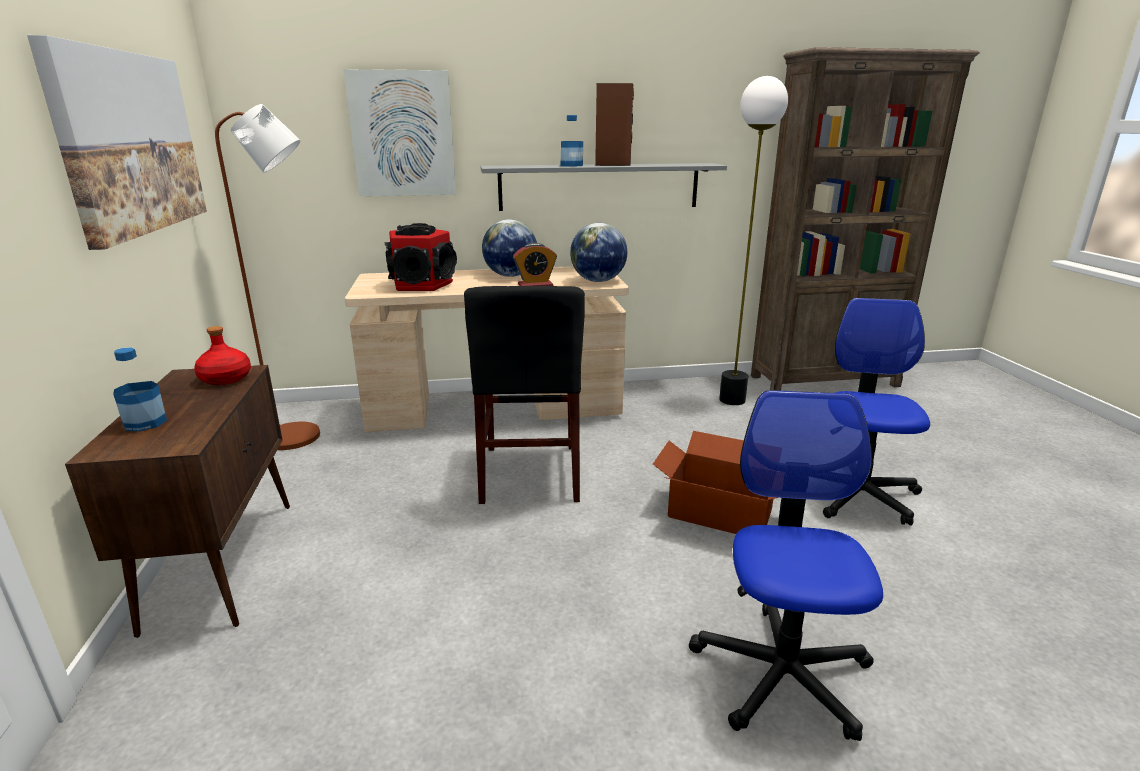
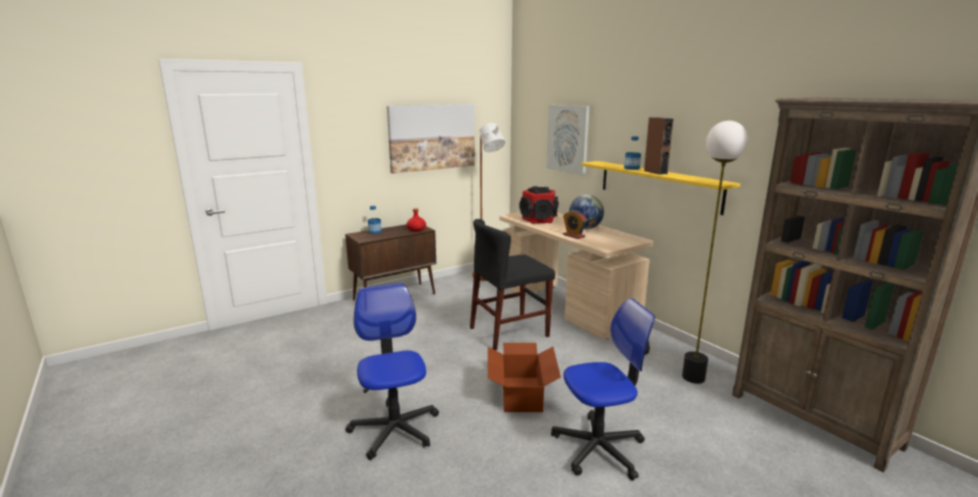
camera: 65 degrees right, 5 degrees down
grey shelf [481,163,727,211] -> yellow shelf [581,161,740,215]
globe [570,223,627,282] -> none
office chair [689,390,883,741] -> office chair turned 90 degrees counterclockwise [346,283,439,460]

